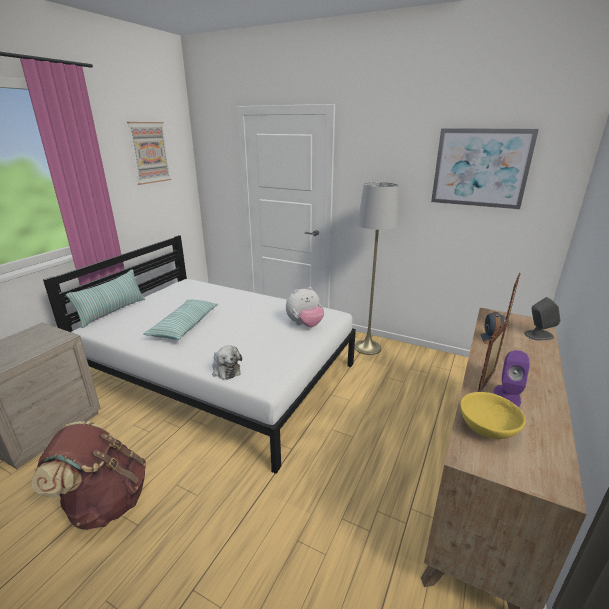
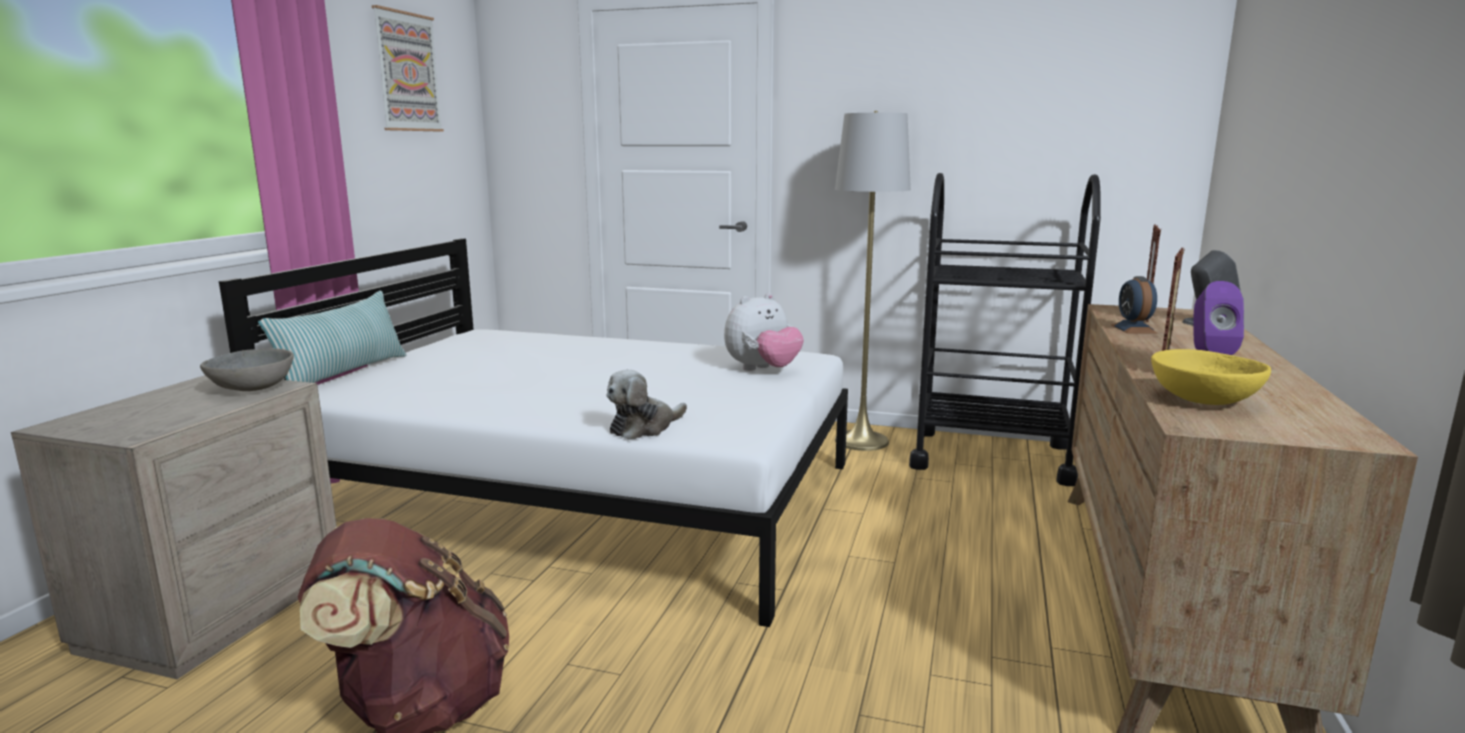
camera: 10 degrees left, 10 degrees down
pillow [143,299,218,340] -> none
plush toy [212,345,242,380] -> plush toy turned 90 degrees clockwise [607,369,687,440]
picture [431,128,539,209] -> none
none -> grey bowl [200,348,294,391]
none -> black cart [909,173,1101,486]

